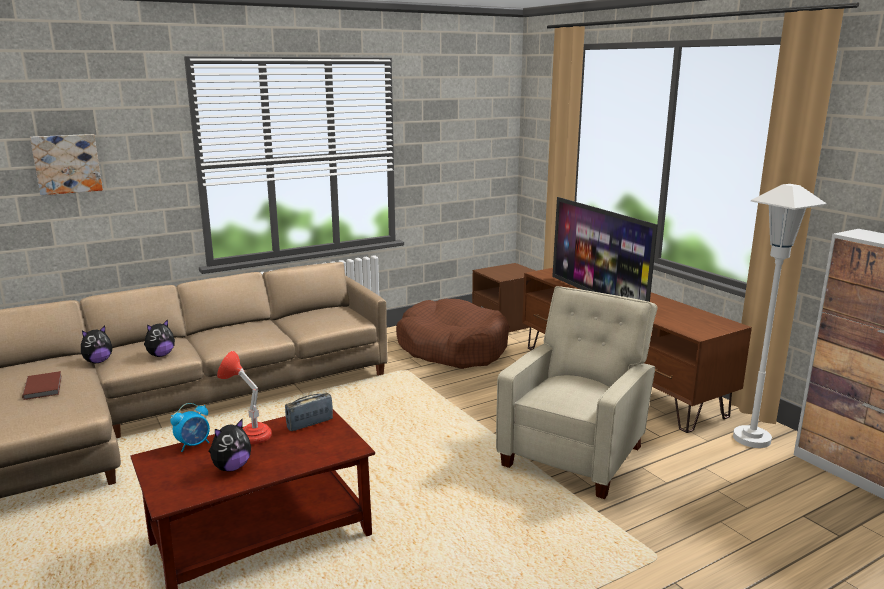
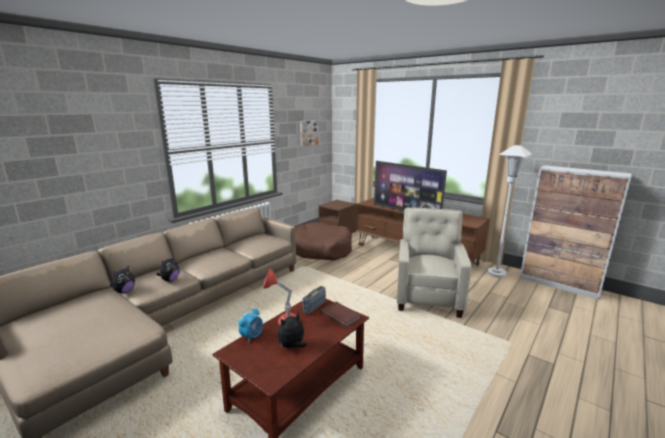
camera: 20 degrees left, 0 degrees up
brown book [22,371,62,400] -> brown book moved to [320,302,361,328]
picture [30,134,103,195] -> picture moved to [300,120,319,146]
plush toy [209,418,251,471] -> plush toy turned 150 degrees counterclockwise [278,312,307,349]

